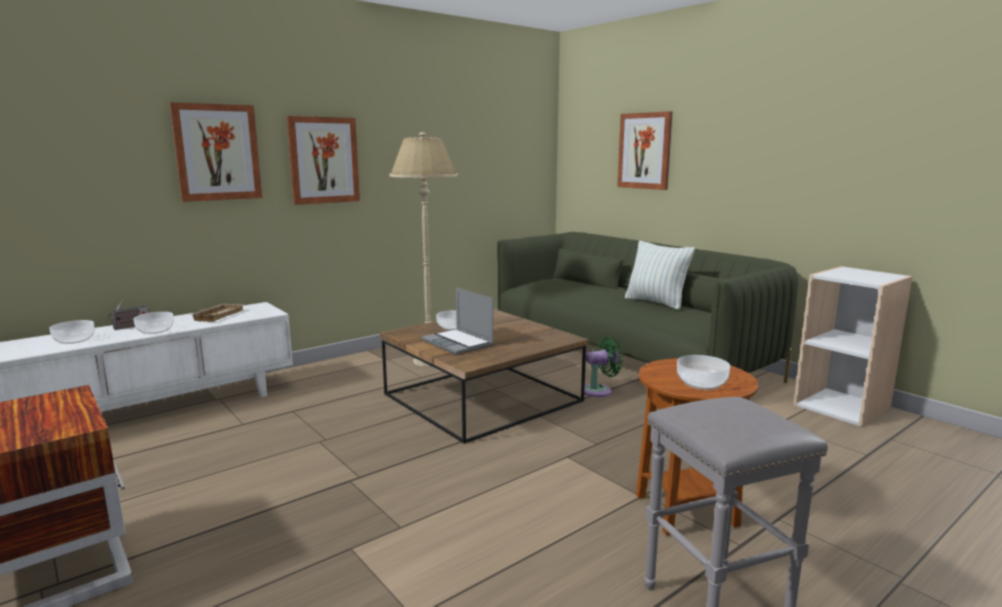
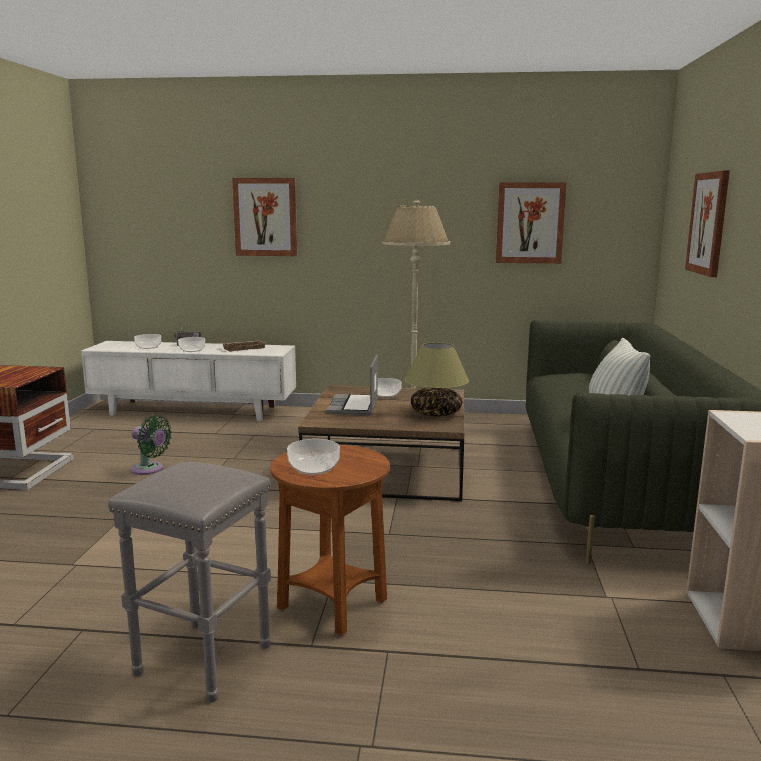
camera: 45 degrees right, 0 degrees up
picture [287,116,360,205] -> picture moved to [496,182,566,264]
green fan [584,337,623,397] -> green fan moved to [131,415,172,475]
none -> table lamp [405,342,469,417]

